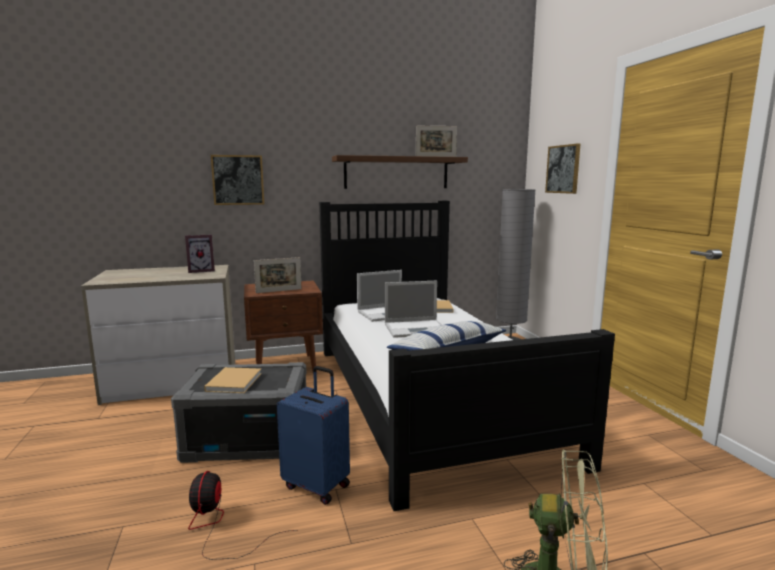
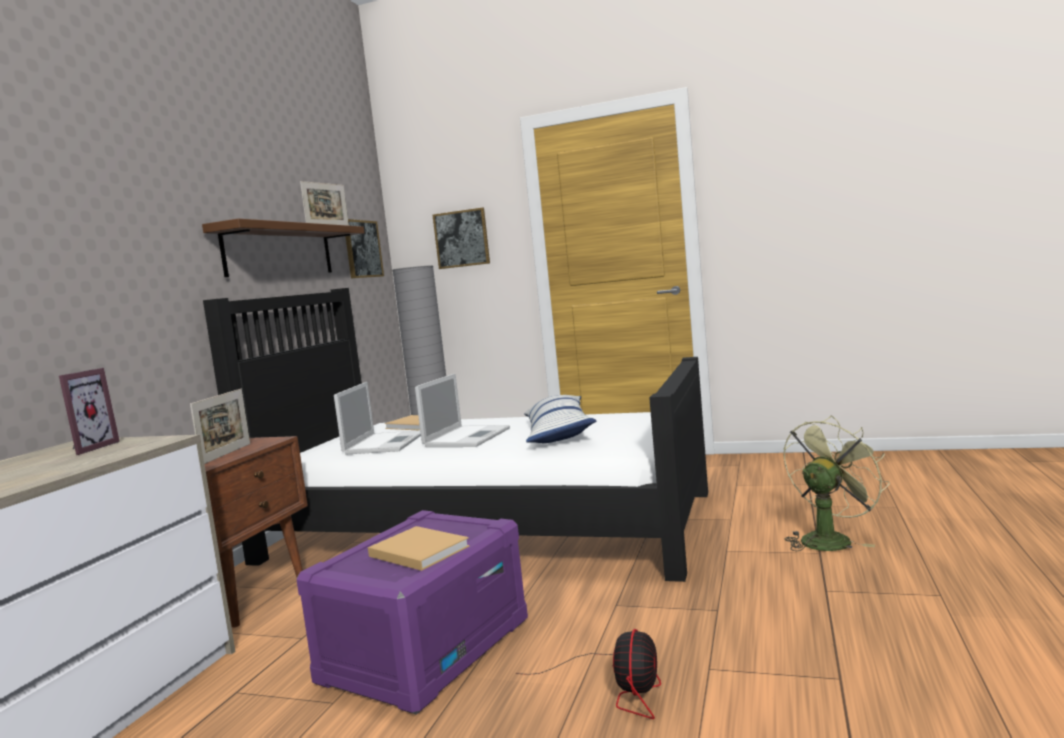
camera: 55 degrees left, 5 degrees down
grey storage box [171,362,307,463] -> purple storage box [297,510,528,715]
fan [188,471,298,560] -> fan turned 105 degrees counterclockwise [515,629,661,719]
picture [211,155,264,205] -> picture moved to [345,219,384,279]
blue suitcase [277,366,350,505] -> none

